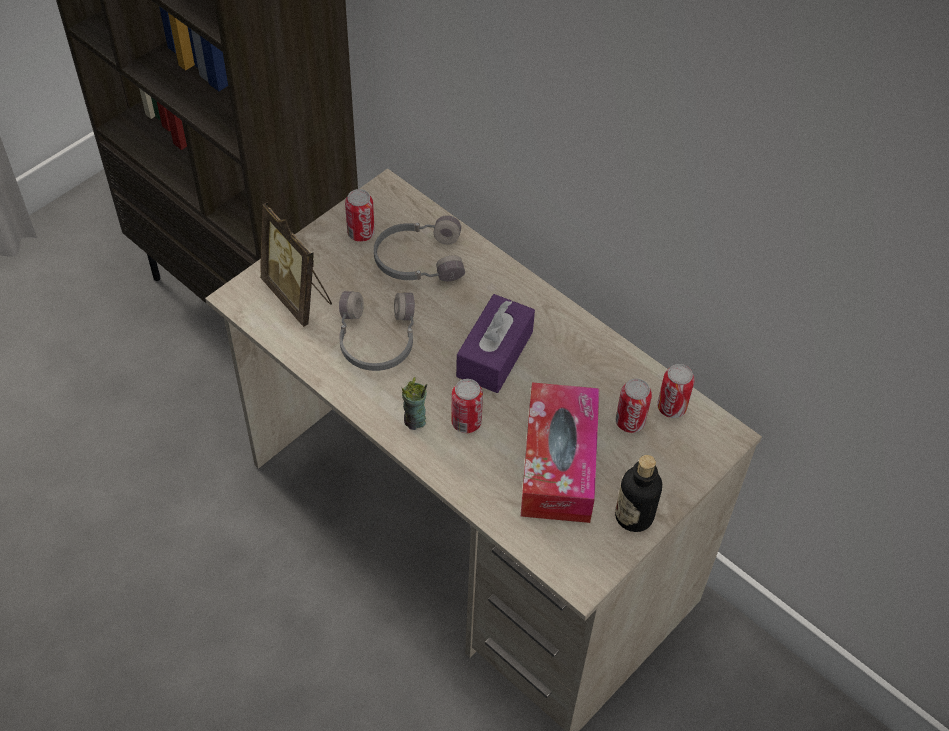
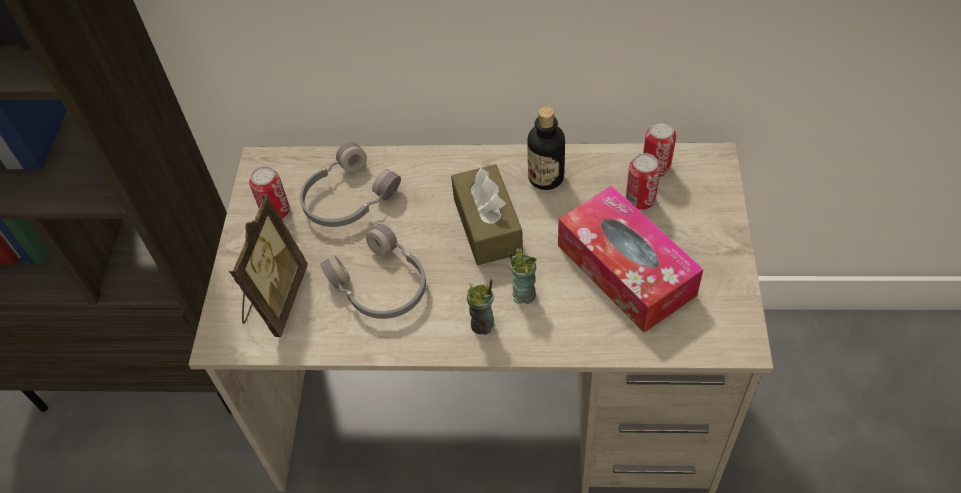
camera: 35 degrees left, 0 degrees up
picture frame [260,202,332,327] -> picture frame turned 90 degrees counterclockwise [229,195,308,337]
can [451,379,483,433] -> cup [508,248,537,304]
purple tissue box [456,294,535,393] -> brown tissue box [451,164,523,265]
bottle [615,455,662,532] -> bottle moved to [527,107,565,190]

